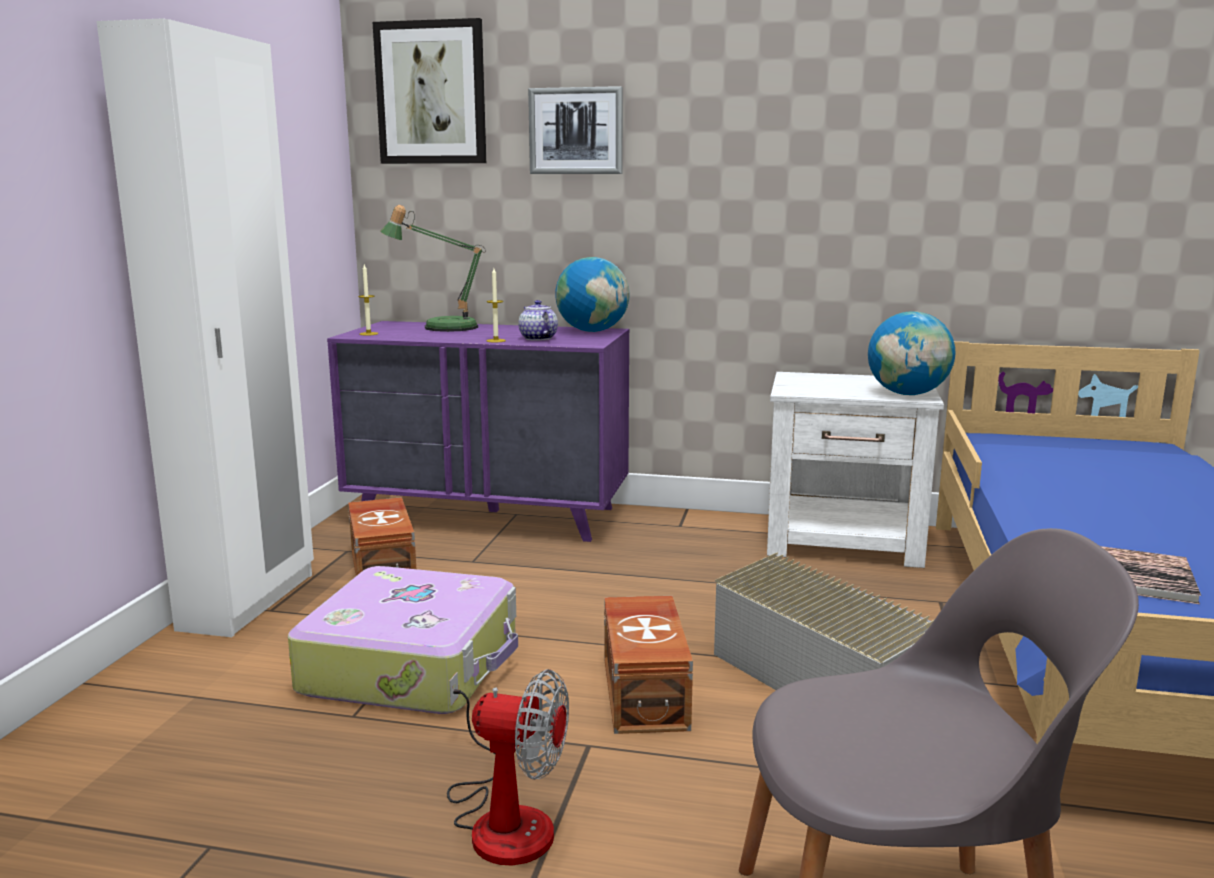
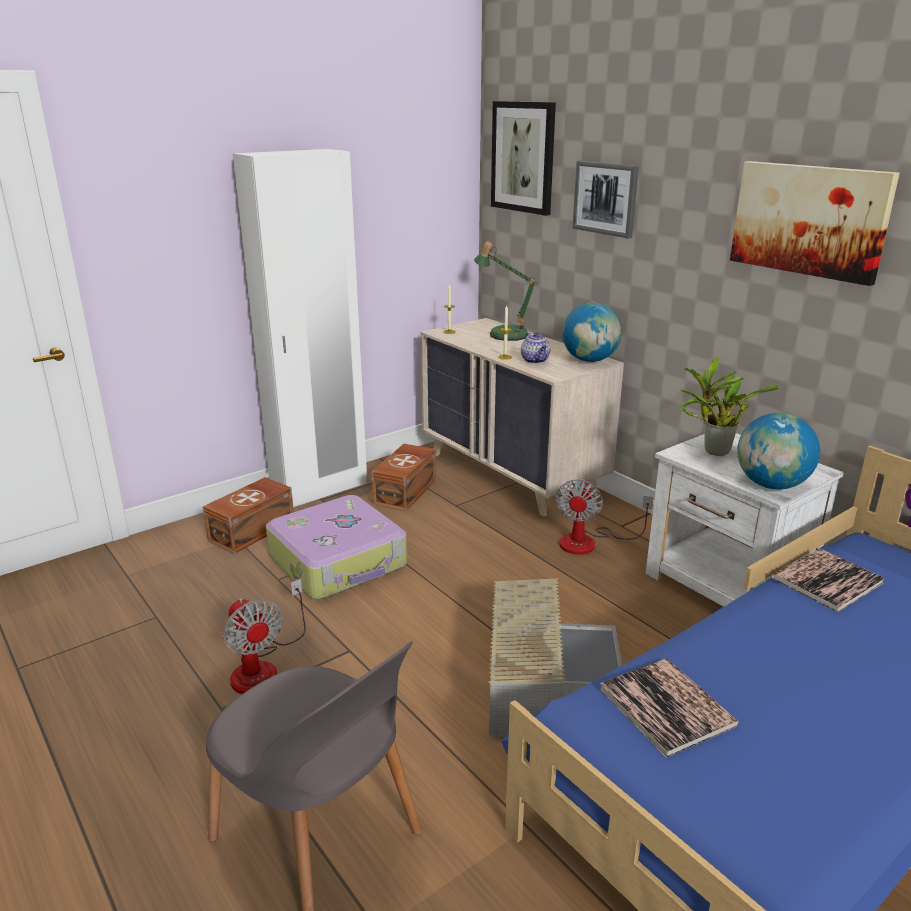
camera: 40 degrees right, 10 degrees up
purple dresser [327,321,629,542] -> beige dresser [420,318,624,517]
teapot [518,300,558,340] -> teapot turned 150 degrees clockwise [521,333,550,364]
brown storage box [604,596,693,734] -> brown storage box moved to [203,477,294,554]
none -> fan [555,478,653,555]
none -> potted plant [679,357,780,456]
none -> picture [730,161,900,286]
none -> book [772,548,885,613]

